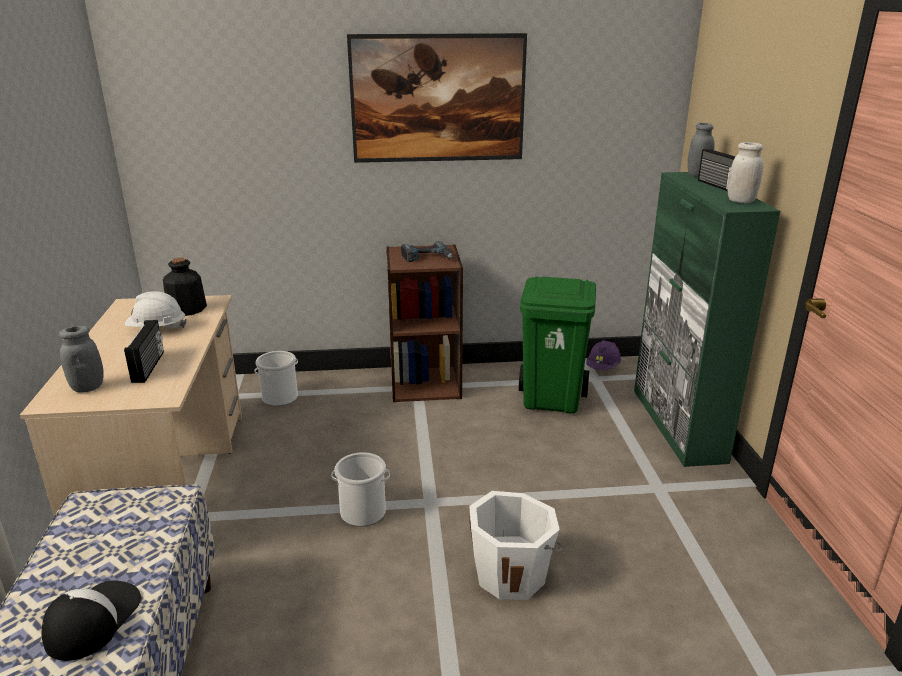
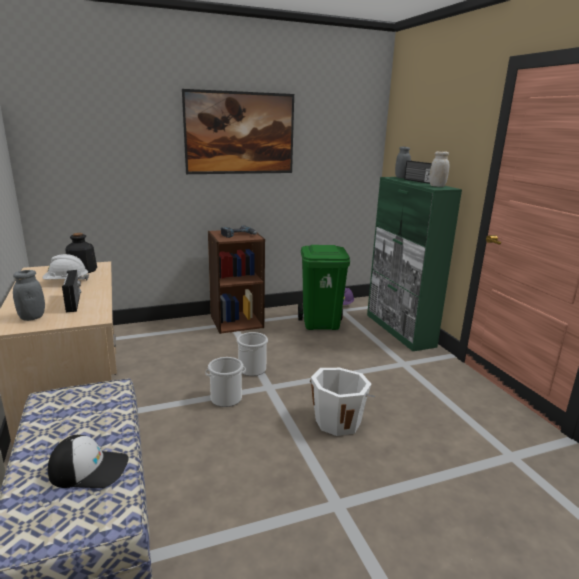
camera: 15 degrees left, 5 degrees down
cap [42,580,141,661] -> cap turned 90 degrees clockwise [48,435,129,488]
bucket [254,351,298,406] -> bucket moved to [237,332,268,376]

